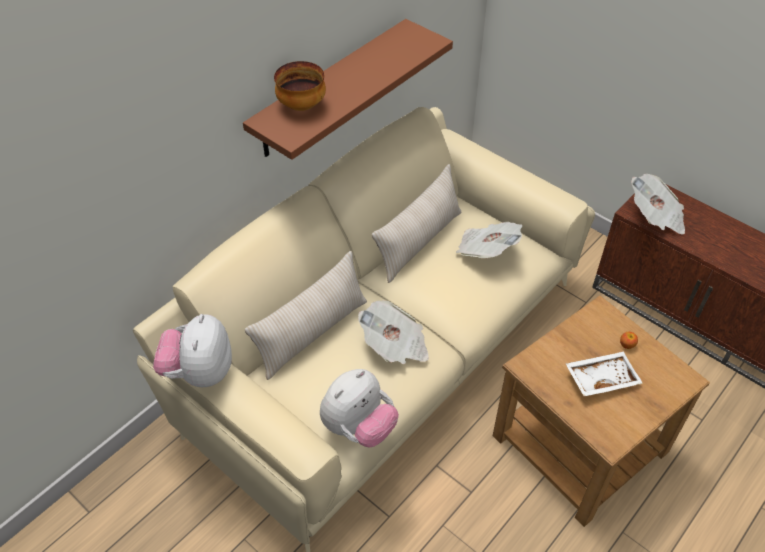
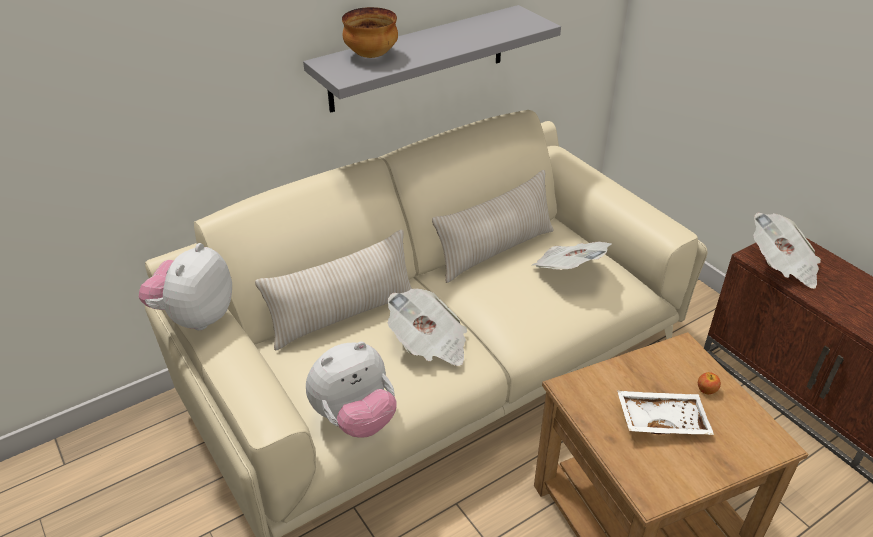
camera: 15 degrees right, 10 degrees down
brown shelf [243,19,453,160] -> grey shelf [303,5,561,113]

